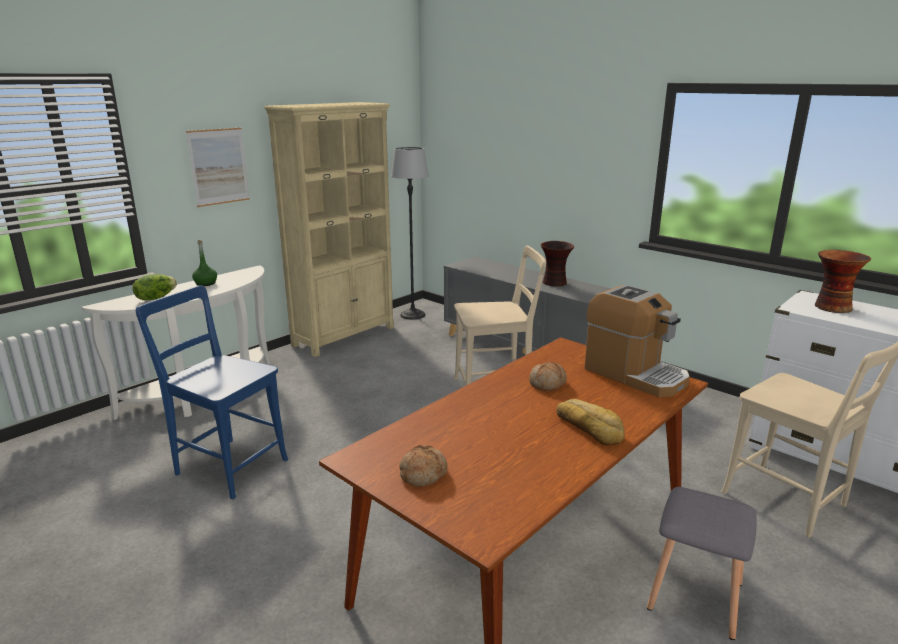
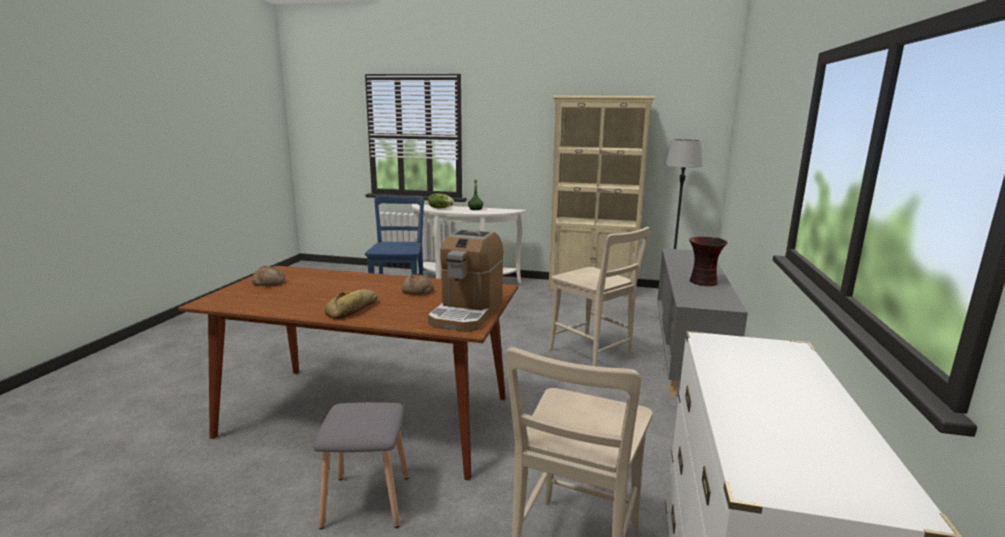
camera: 60 degrees right, 5 degrees down
picture [186,128,250,207] -> none
vase [815,250,871,313] -> none

